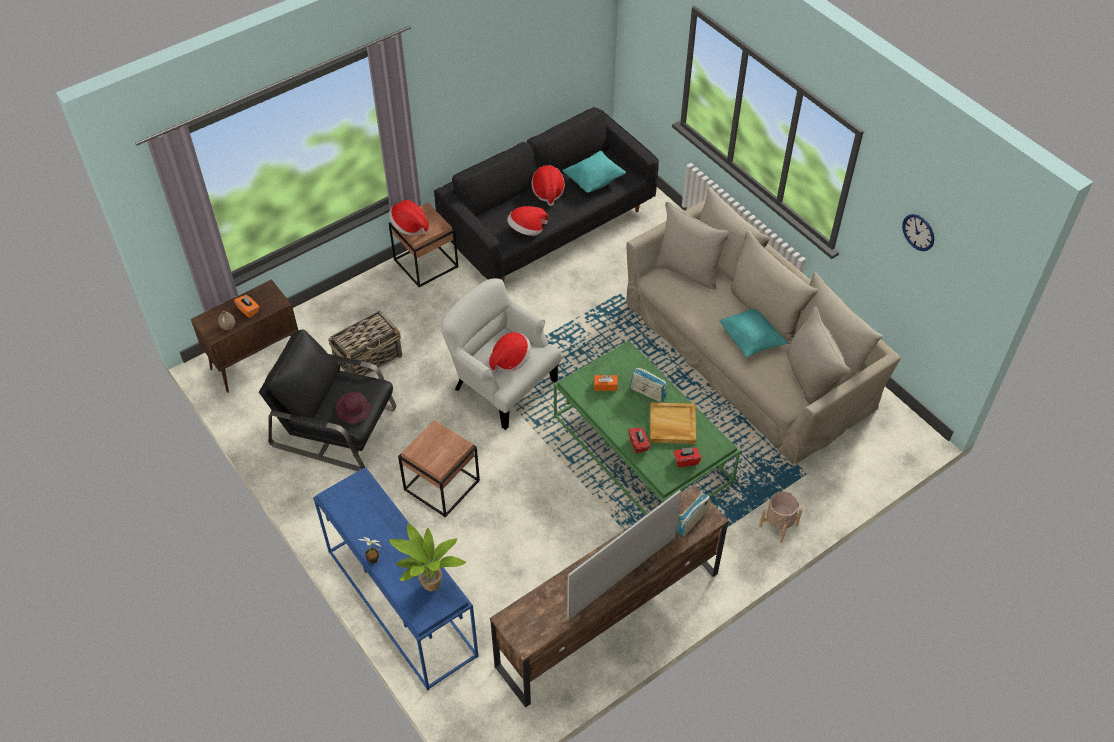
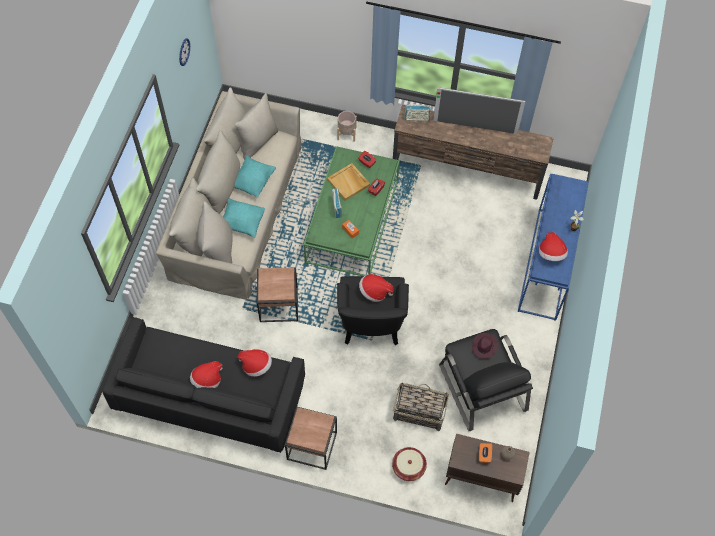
camera: 130 degrees left, 10 degrees up
hat [389,200,429,235] -> hat moved to [539,232,568,261]
potted plant [389,523,466,592] -> none
brown side table [398,420,480,517] -> brown side table moved to [257,267,298,322]
white armchair [441,278,562,430] -> black armchair [337,276,409,345]
turquoise pillow [562,151,626,193] -> turquoise pillow moved to [223,198,265,237]
none -> basket [392,447,427,481]

